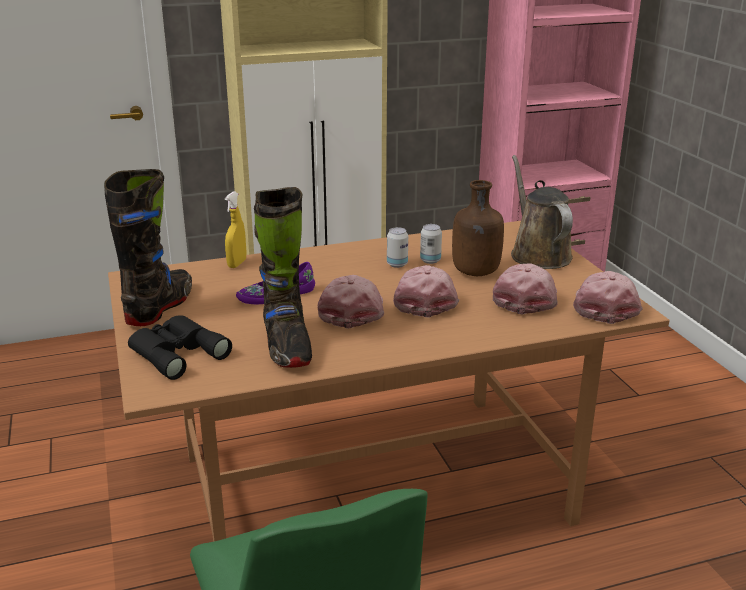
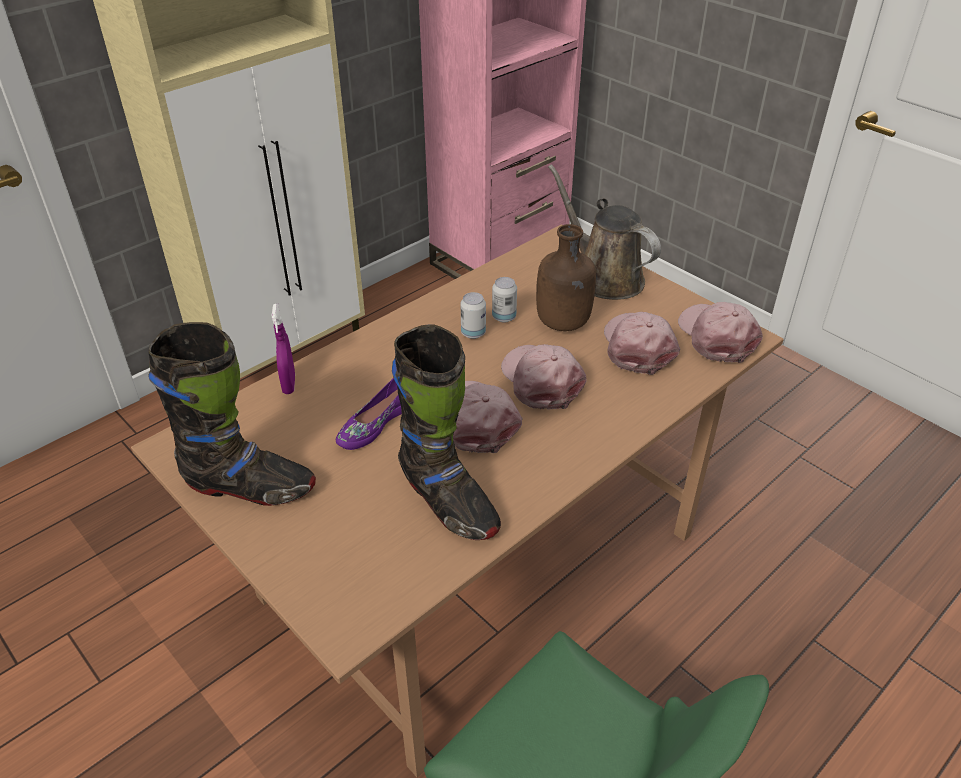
camera: 25 degrees left, 15 degrees up
black boot [104,169,192,326] -> black boot turned 105 degrees clockwise [148,322,316,506]
black binoculars [128,315,232,380] -> none
yellow spray bottle [225,191,246,268] -> purple spray bottle [272,304,295,394]

